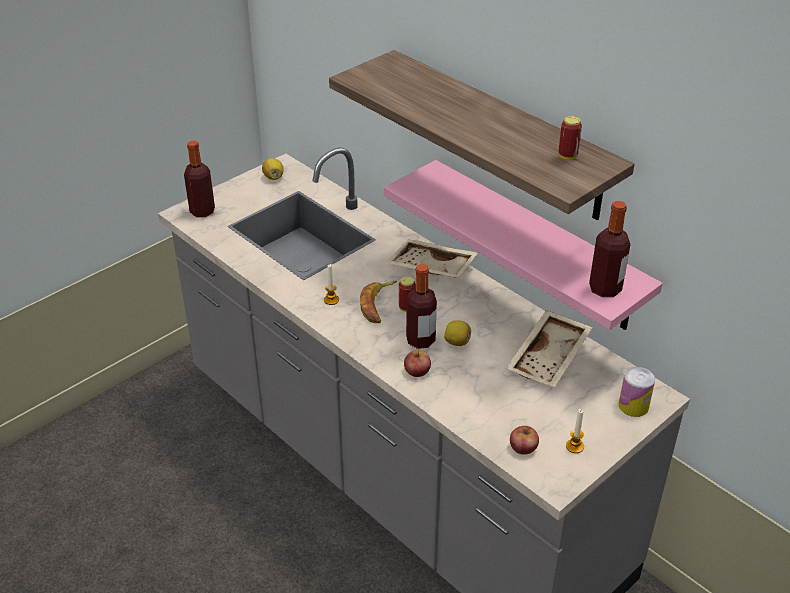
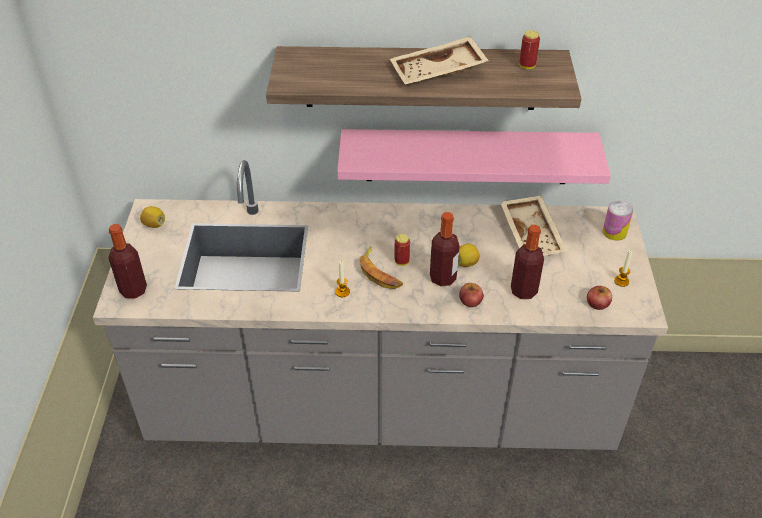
camera: 45 degrees left, 5 degrees up
beige tray [386,239,478,278] -> beige tray moved to [390,36,489,84]
bottle [589,201,630,297] -> bottle moved to [511,225,544,299]

